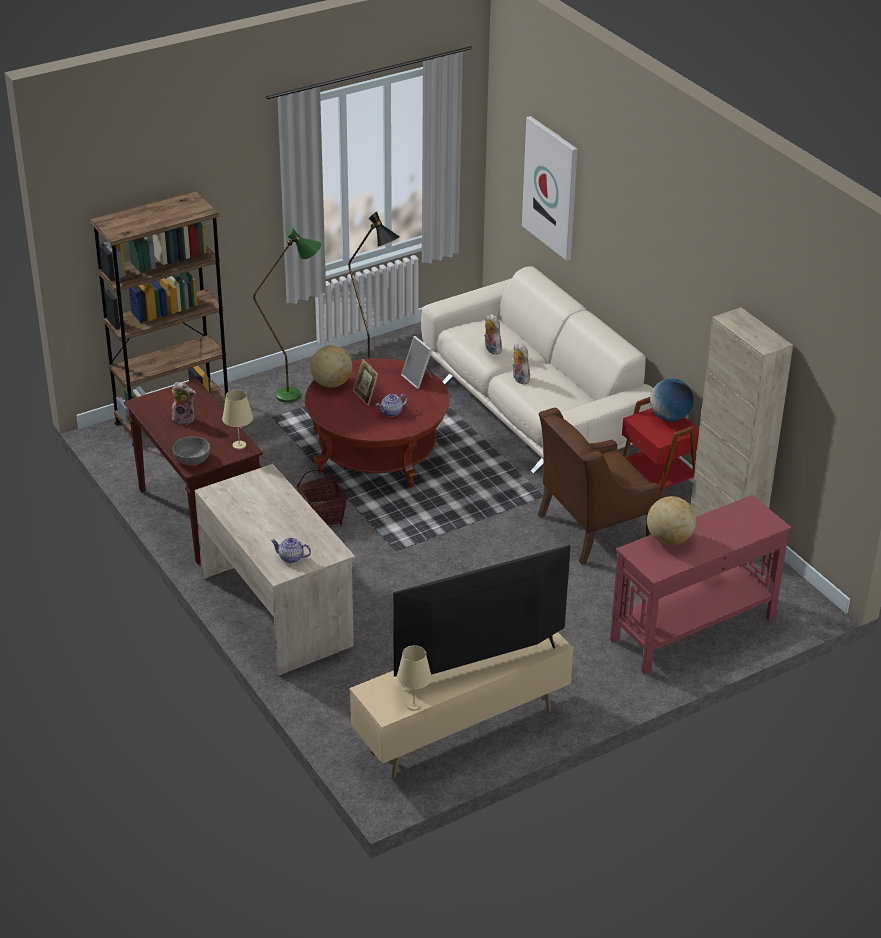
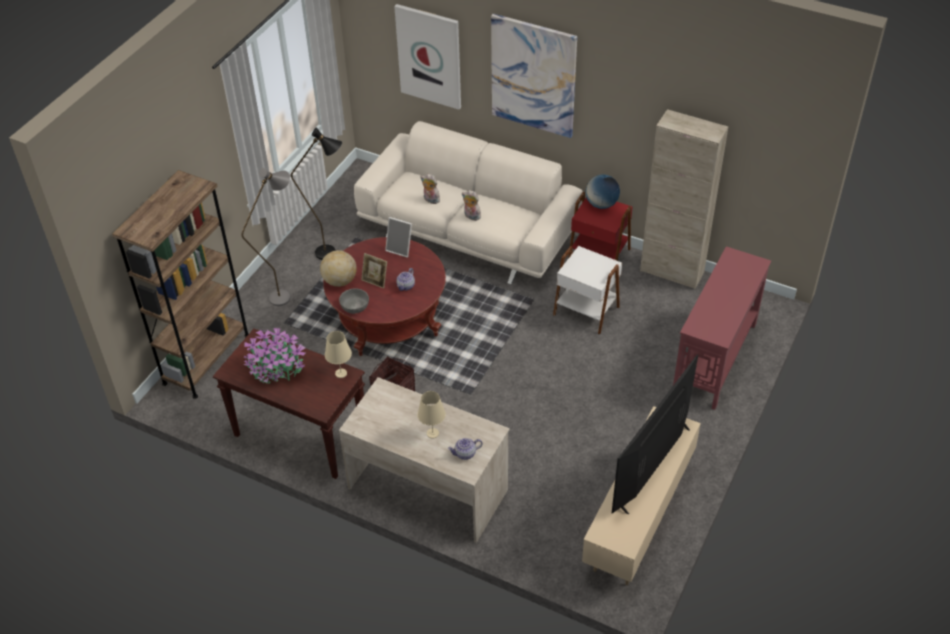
camera: 30 degrees left, 10 degrees up
plush toy [172,382,196,425] -> potted plant [243,328,305,384]
grey bowl [173,437,210,465] -> grey bowl moved to [339,288,369,314]
green floor lamp [253,227,321,403] -> grey floor lamp [242,168,290,306]
beige table lamp [397,645,432,711] -> beige table lamp moved to [417,391,446,439]
brown armchair [538,408,660,564] -> white side table [553,246,622,335]
globe [647,496,696,545] -> none
none -> picture [491,14,577,138]

